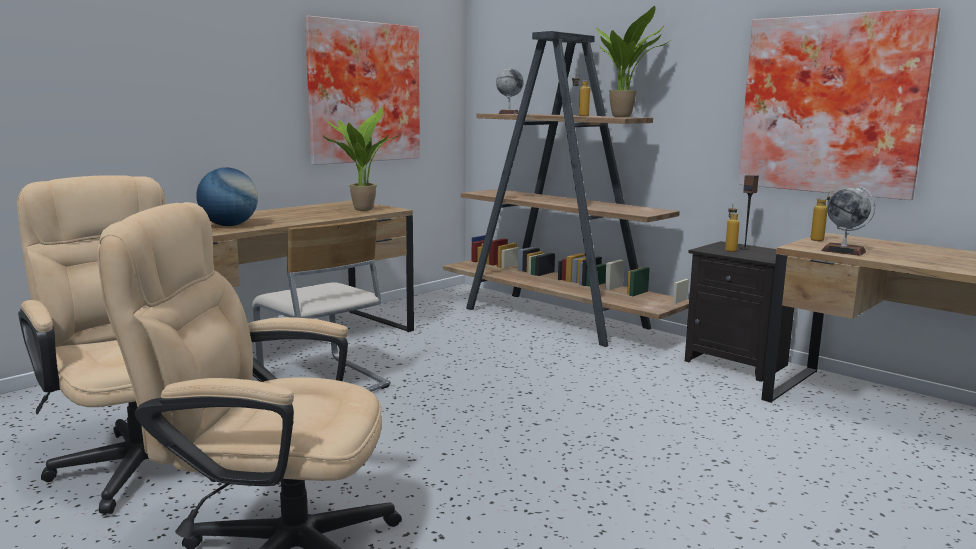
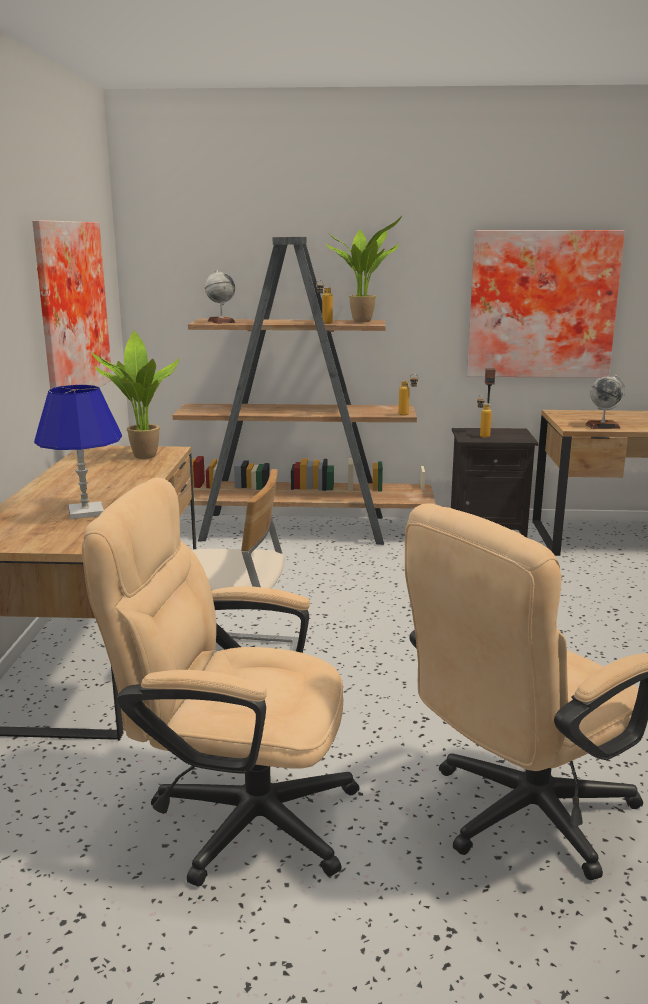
camera: 40 degrees left, 5 degrees up
globe [196,168,258,226] -> blue table lamp [34,385,122,519]
bottle [811,191,836,241] -> bottle moved to [399,374,418,416]

